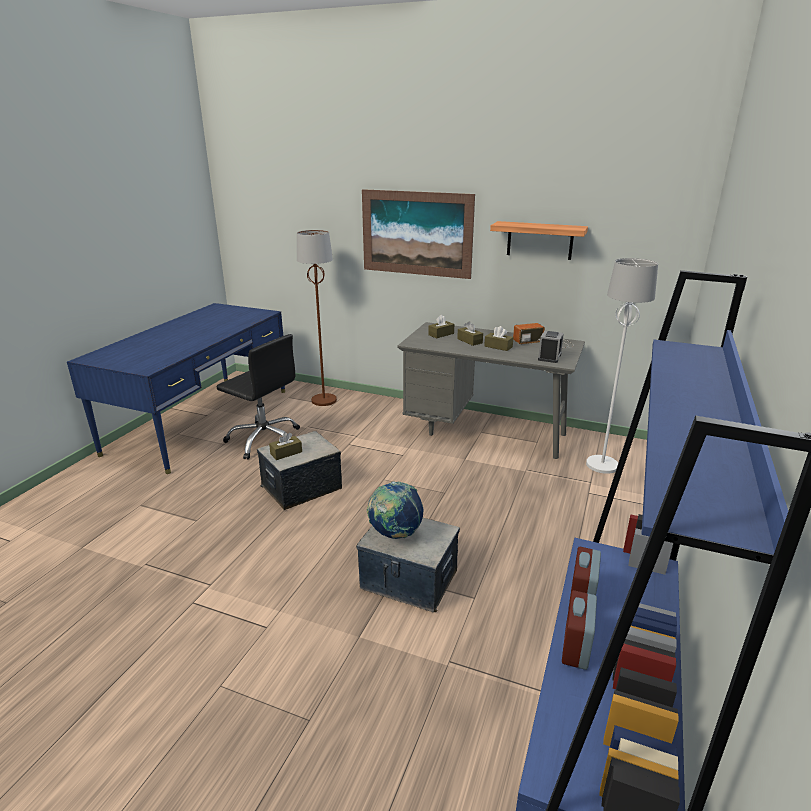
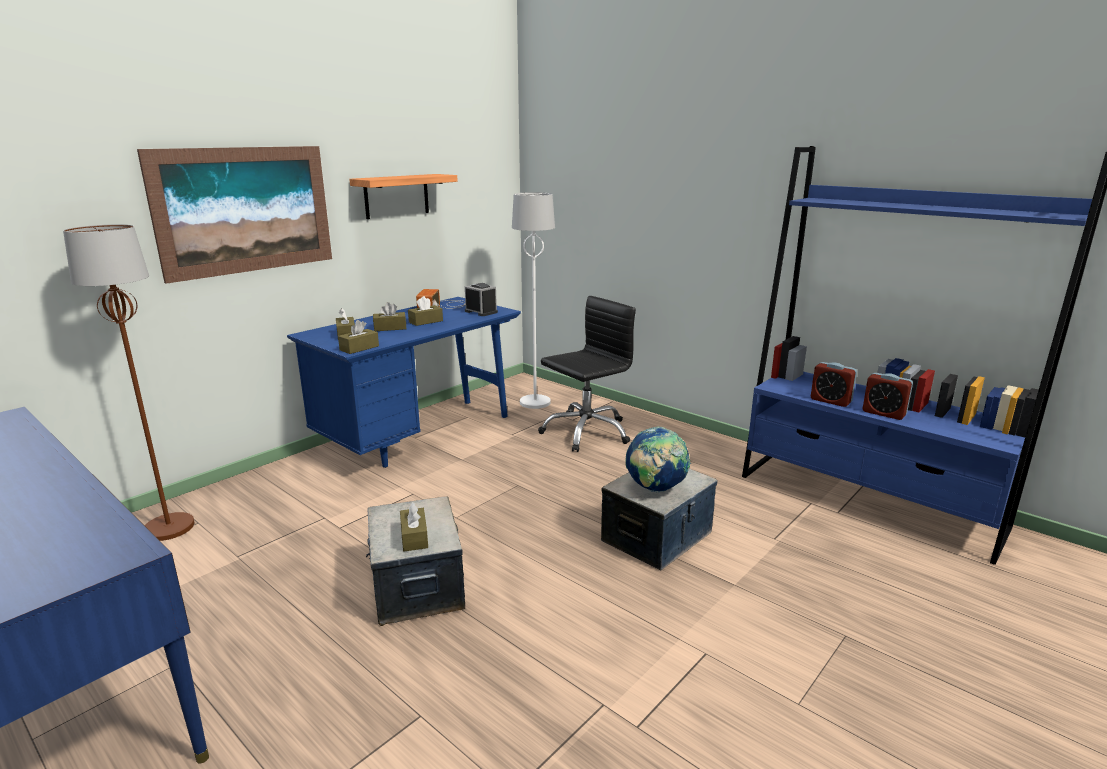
camera: 70 degrees left, 5 degrees down
black office chair [217,334,300,460] -> black office chair moved to [538,296,636,452]
grey desk [397,322,585,459] -> blue desk [287,297,521,468]
none -> brown tissue box [338,320,379,354]

